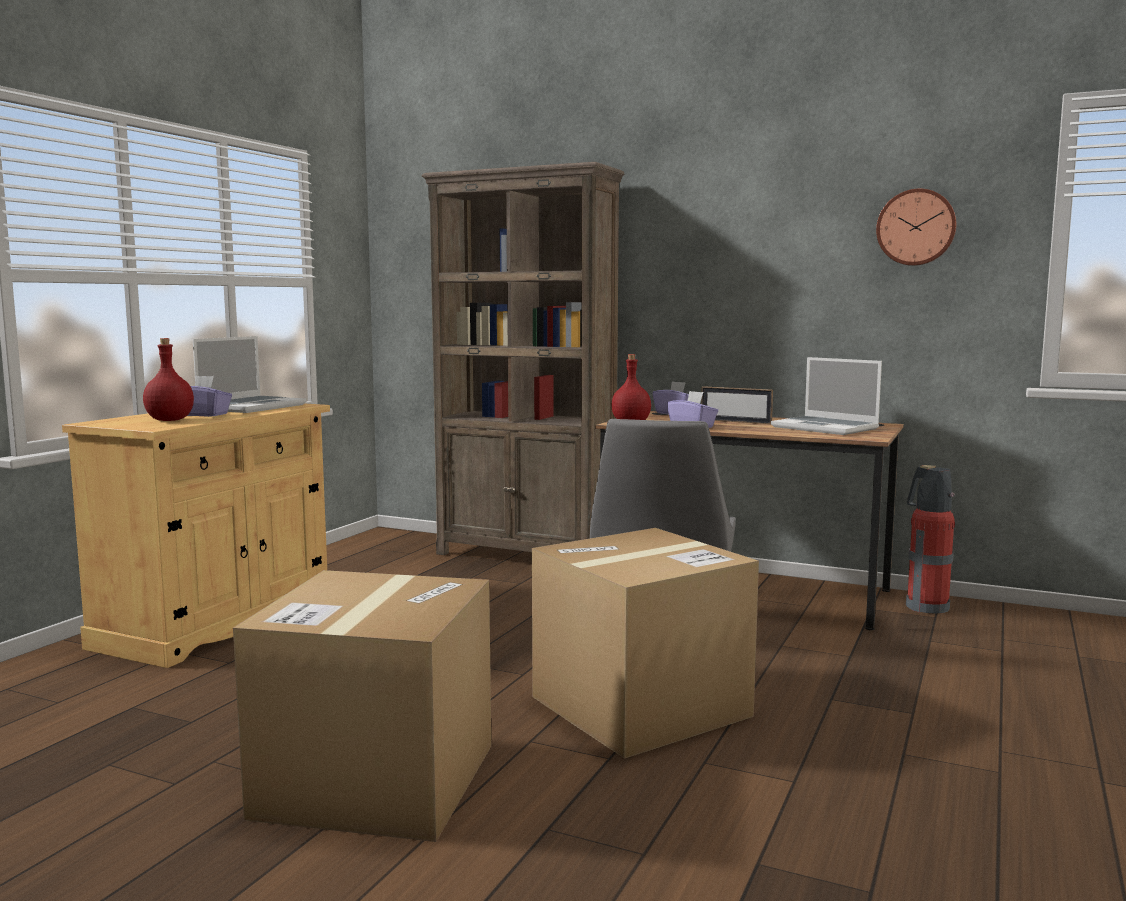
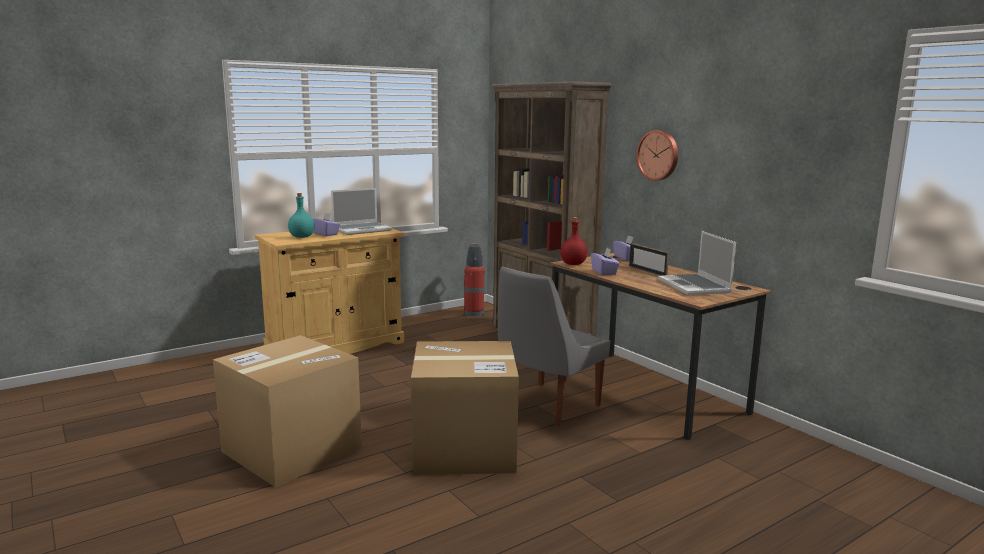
camera: 30 degrees right, 5 degrees up
red bottle [143,338,194,421] -> turquoise bottle [288,193,315,238]
wall clock [876,188,956,266] -> wall clock moved to [636,130,678,181]
fire extinguisher [906,465,955,613] -> fire extinguisher moved to [464,243,485,316]

